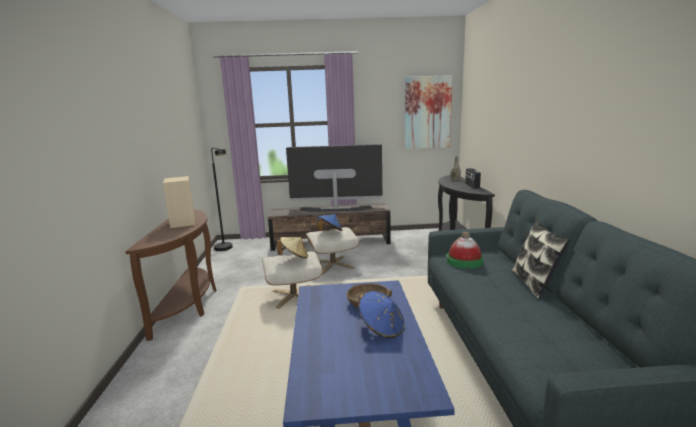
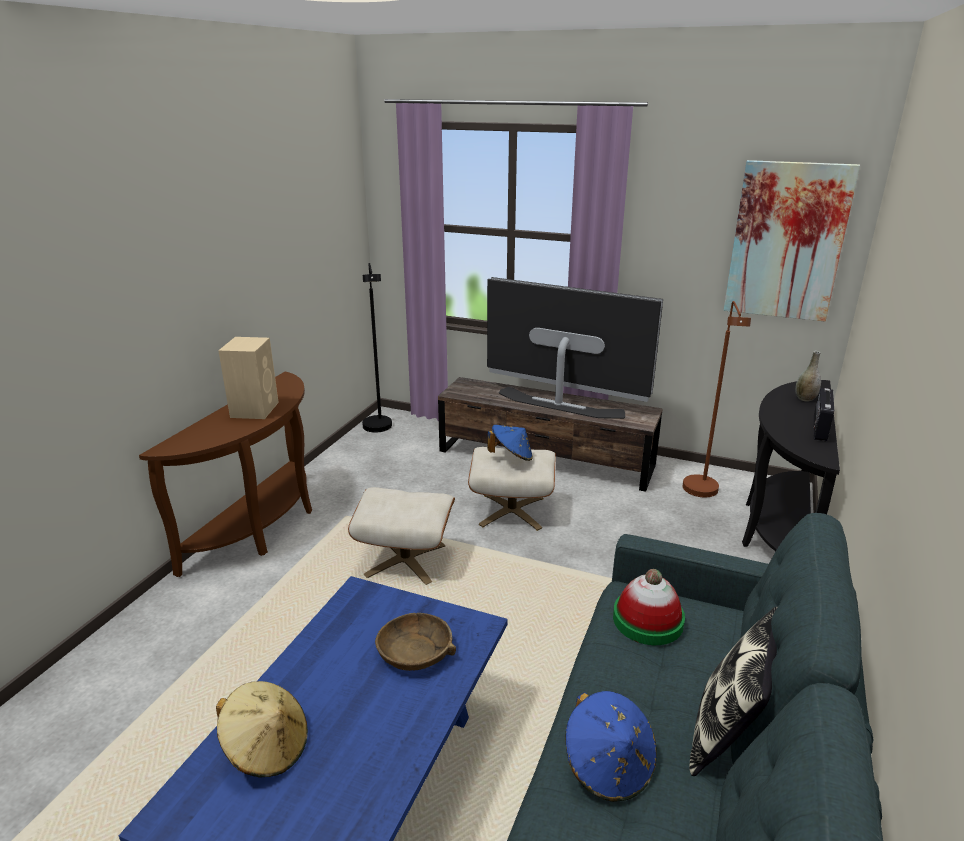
camera: 25 degrees right, 10 degrees up
beige hat [277,237,308,259] -> beige hat moved to [216,681,308,778]
blue hat [358,291,404,338] -> blue hat moved to [565,691,657,802]
none -> brown floor lamp [683,301,751,497]

